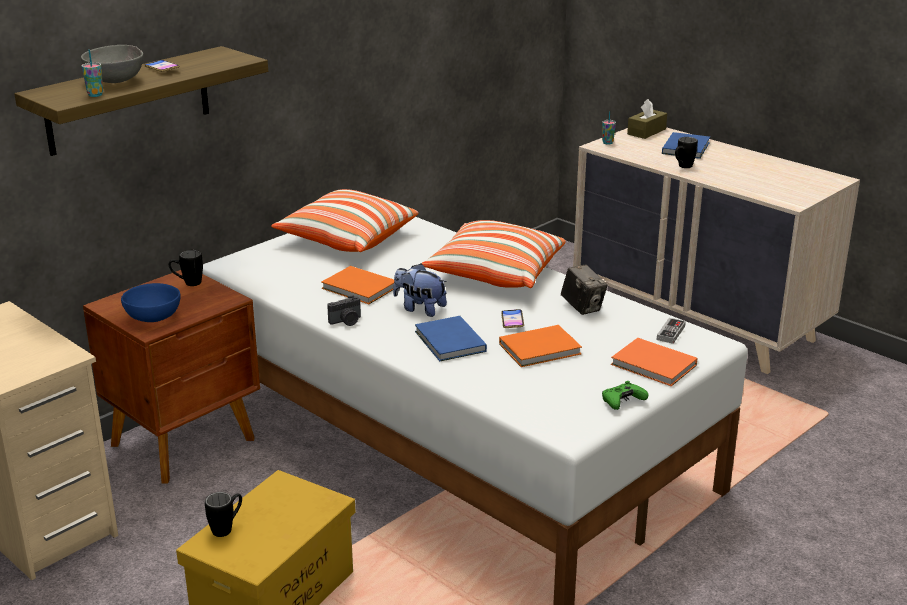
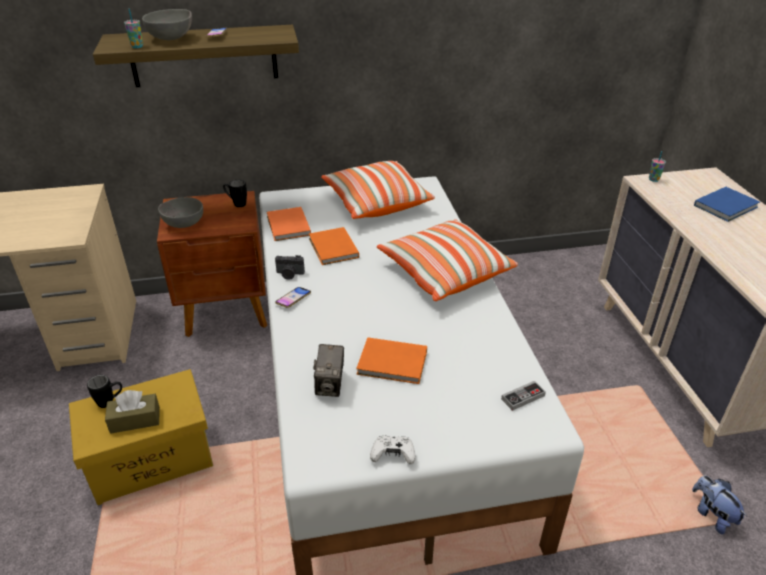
camera: 35 degrees right, 10 degrees up
blue bowl [121,283,181,322] -> grey bowl [158,197,203,228]
plush toy [393,263,447,317] -> plush toy moved to [692,476,748,534]
blue book [415,316,487,361] -> none
phone [501,309,524,328] -> phone moved to [275,287,311,308]
camera [561,265,608,315] -> camera moved to [313,344,344,397]
green game controller [602,381,648,410] -> white game controller [370,436,416,464]
orange book [611,338,697,386] -> orange book moved to [267,207,311,241]
brown tissue box [627,99,667,139] -> brown tissue box moved to [105,390,160,434]
black mug [675,137,698,168] -> none

